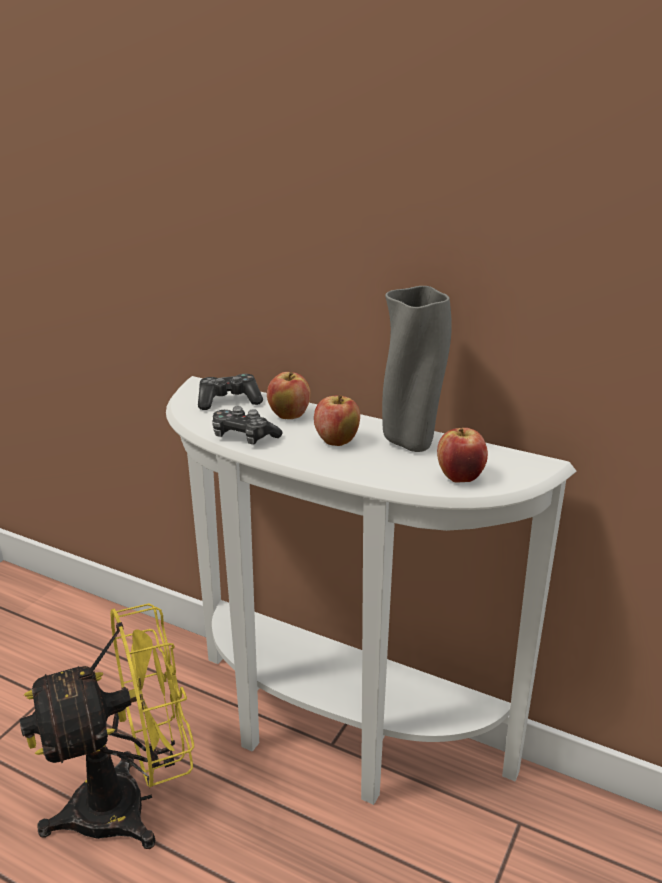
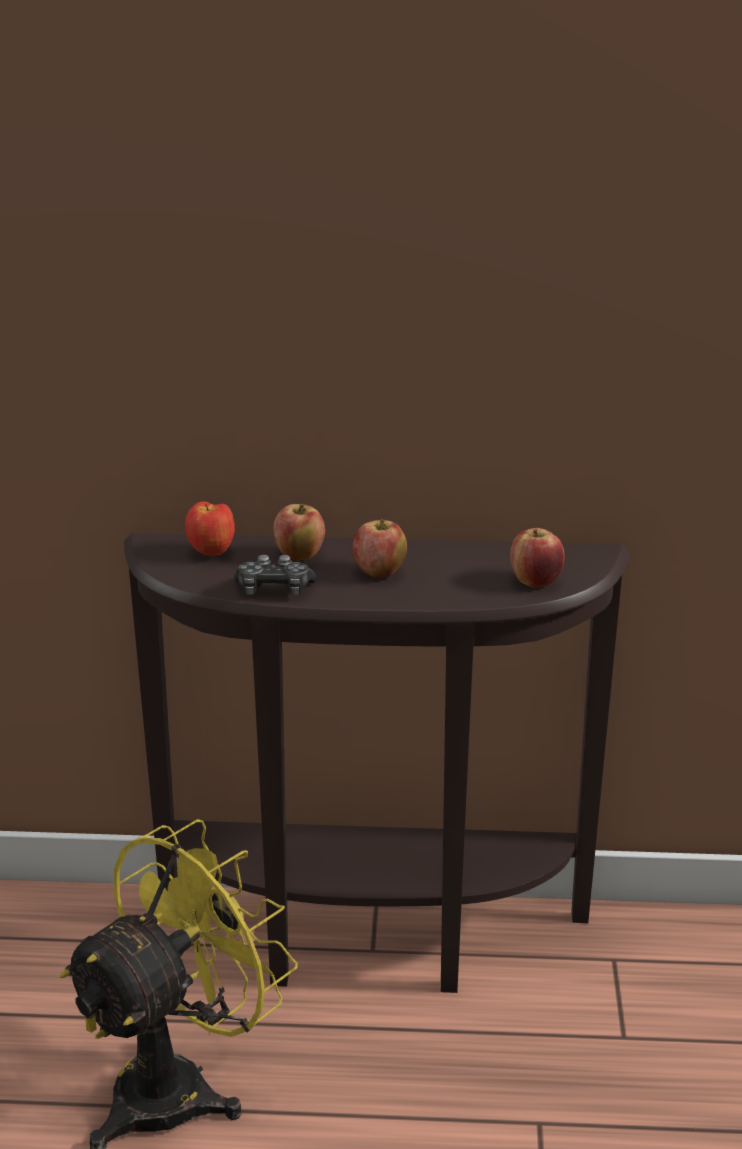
camera: 25 degrees left, 0 degrees up
white console table [166,376,576,805] -> brown console table [124,533,630,993]
game controller [198,374,263,410] -> apple [185,501,235,556]
grey vase [382,286,452,452] -> none

